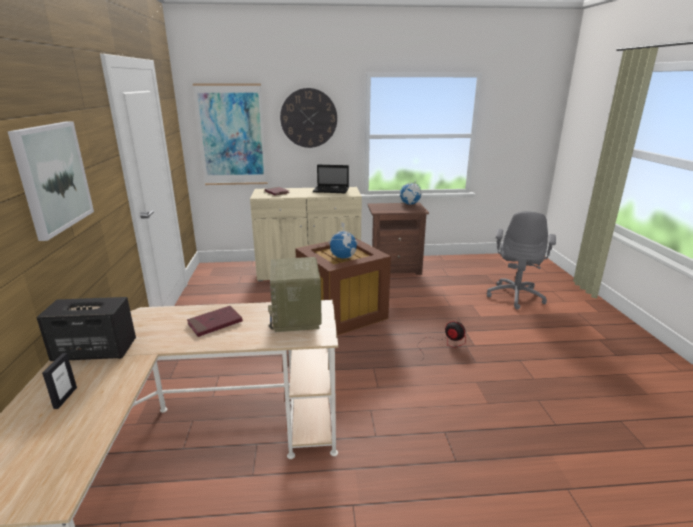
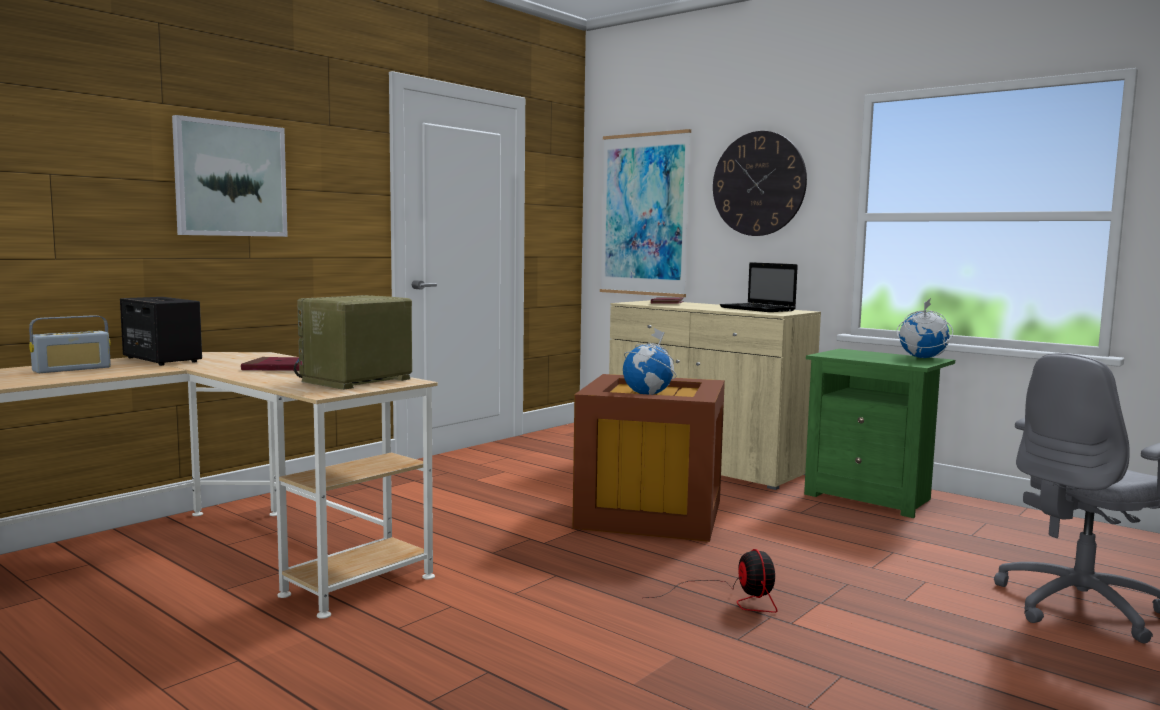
camera: 45 degrees right, 15 degrees down
picture frame [42,353,77,409] -> radio [29,315,111,373]
brown nightstand [367,202,429,275] -> green nightstand [804,349,955,518]

